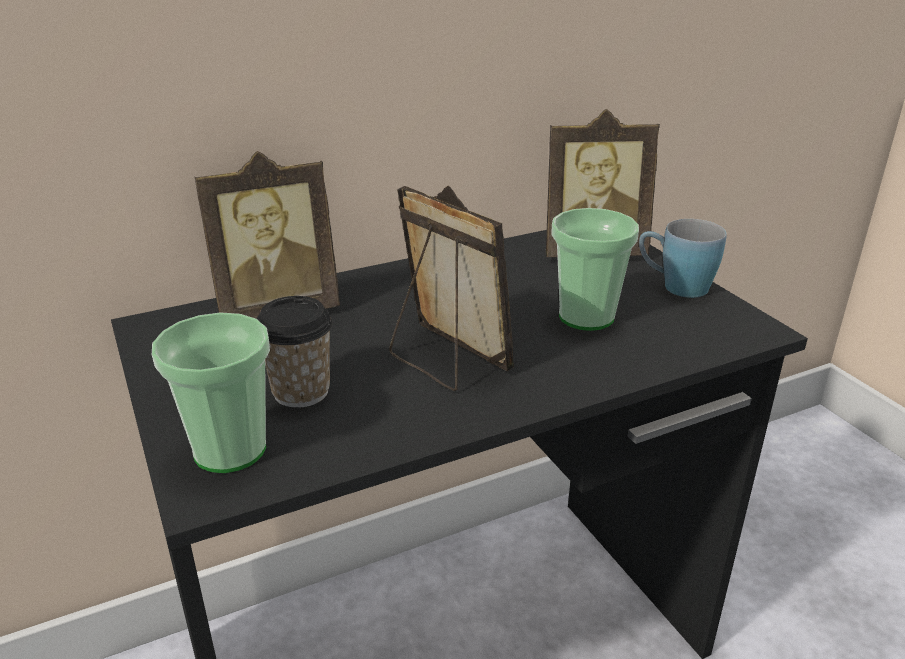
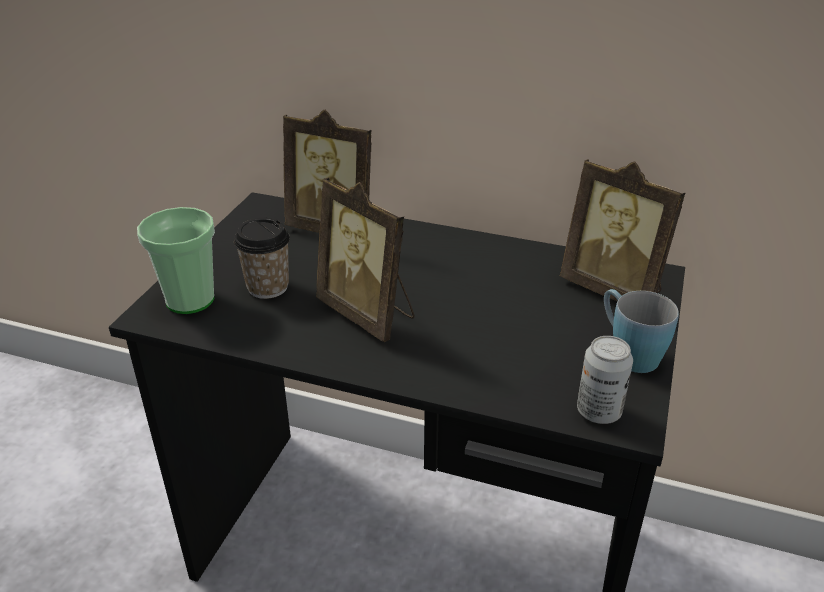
camera: 45 degrees right, 5 degrees up
picture frame [389,186,514,392] -> picture frame turned 135 degrees clockwise [316,177,415,342]
cup [551,208,639,331] -> none
none -> can [577,336,633,424]

